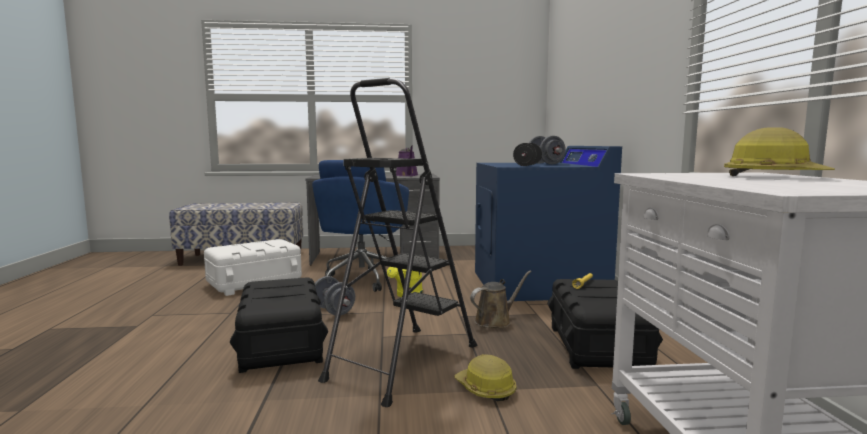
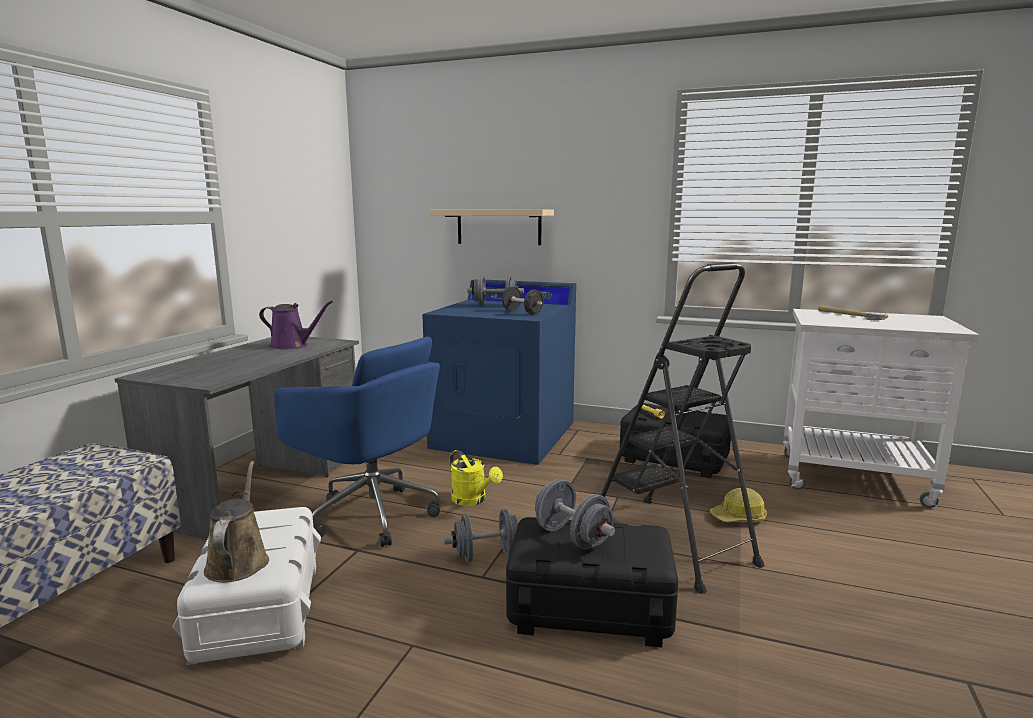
camera: 65 degrees left, 5 degrees up
brown watering can [470,270,532,328] -> brown watering can moved to [204,461,269,583]
hard hat [724,127,835,176] -> hammer [818,305,888,320]
none -> beige shelf [430,209,554,245]
none -> grey dumbbell [535,479,615,549]

